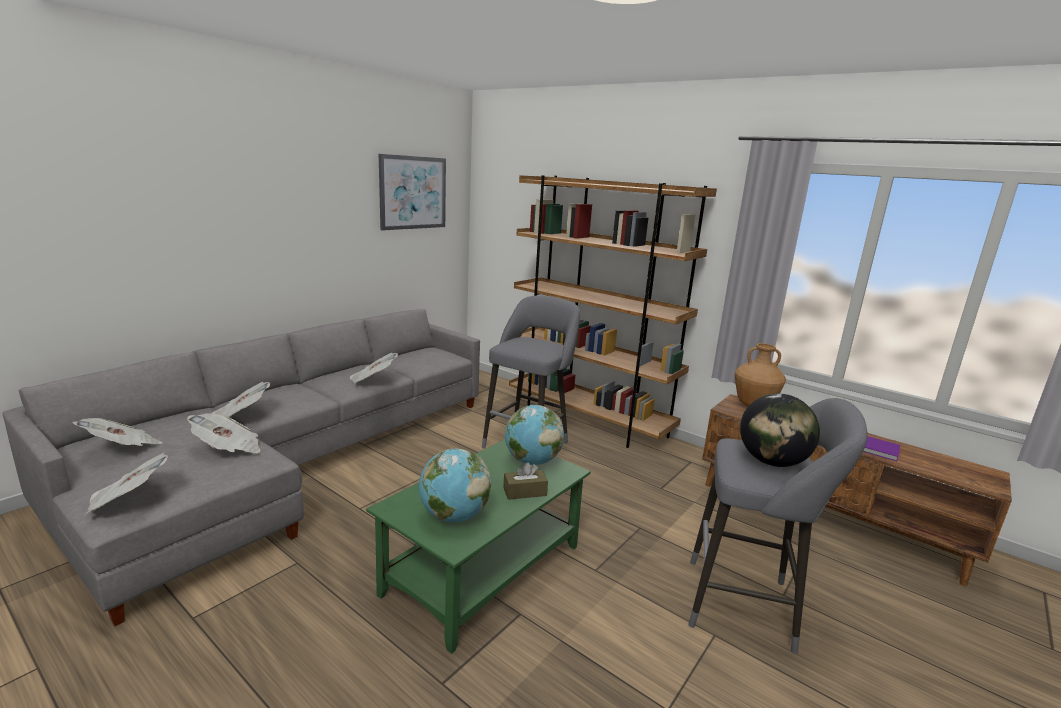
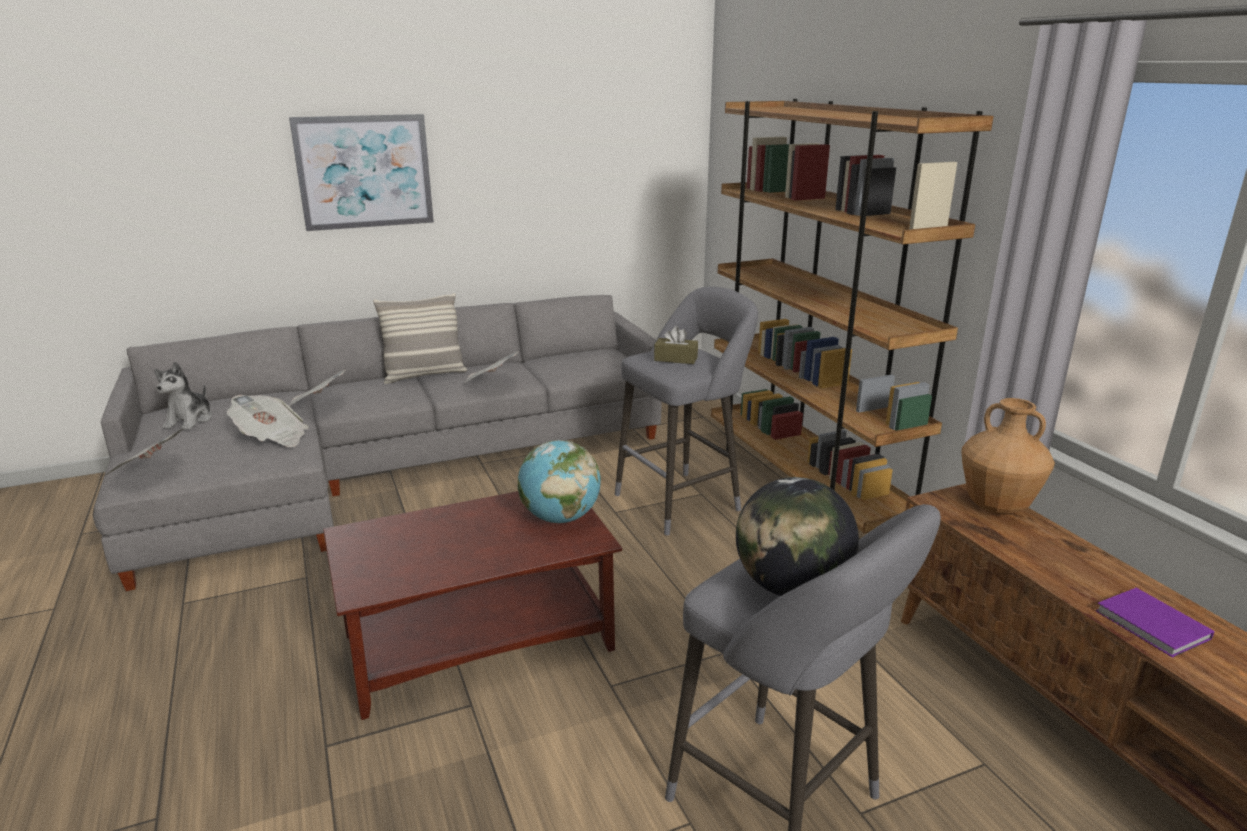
camera: 30 degrees right, 5 degrees up
newspaper [72,418,164,446] -> plush toy [154,362,212,430]
green coffee table [366,439,591,654] -> brown coffee table [323,491,622,720]
picture [379,154,446,231] -> picture moved to [289,114,434,231]
globe [419,448,491,522] -> none
brown tissue box [503,462,548,500] -> brown tissue box moved to [654,326,698,364]
none -> pillow [373,293,467,384]

